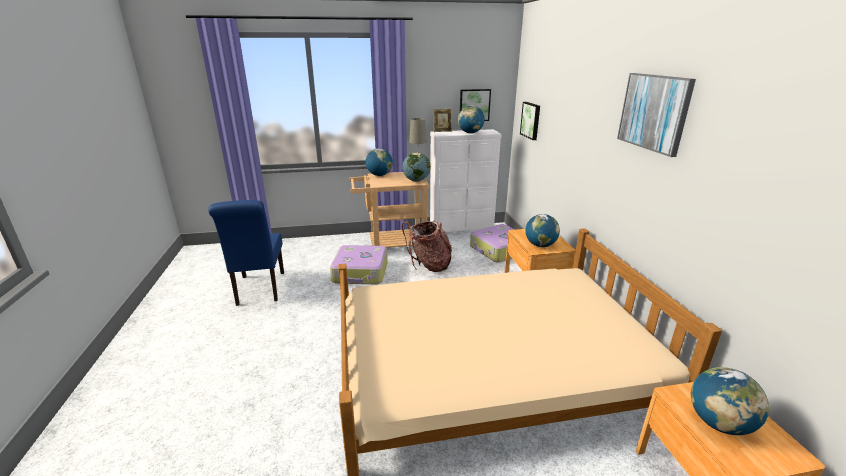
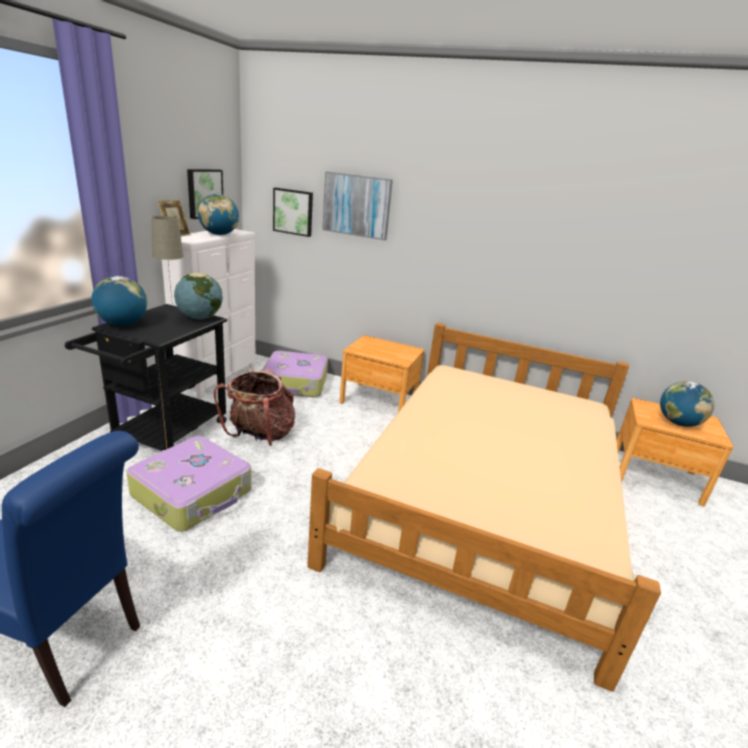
camera: 60 degrees left, 0 degrees up
beige cart [349,172,430,247] -> black cart [65,304,227,451]
globe [525,214,560,247] -> none
picture [617,73,696,157] -> picture moved to [322,172,393,240]

